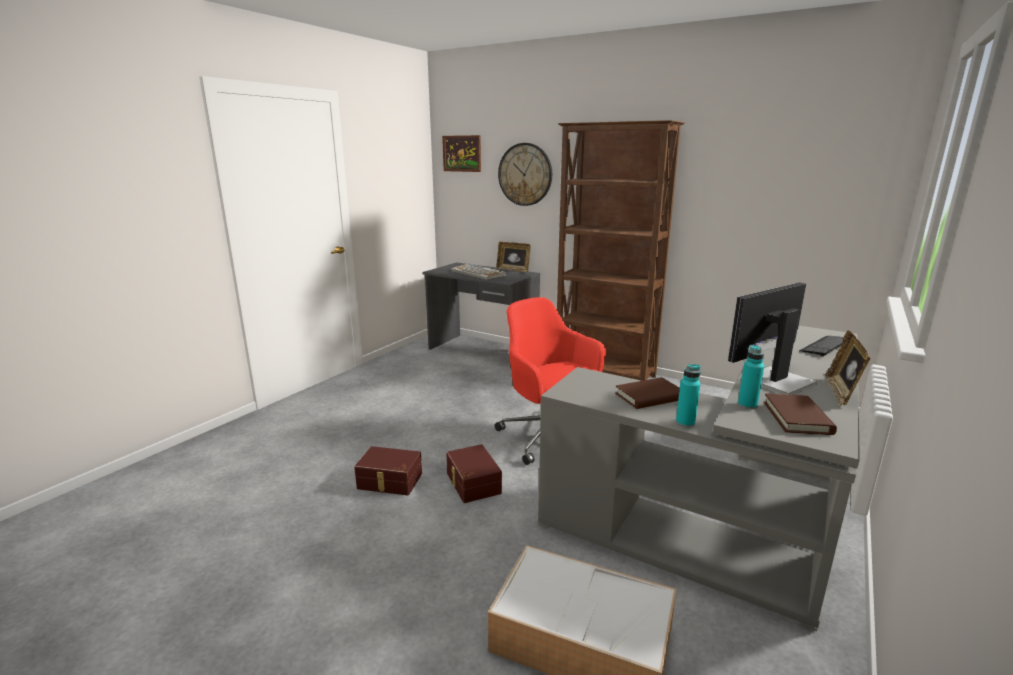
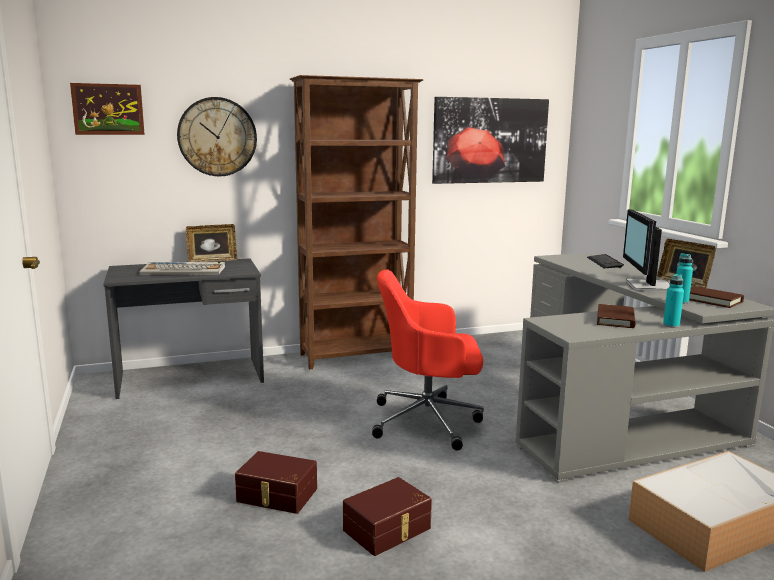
camera: 50 degrees left, 5 degrees down
brown storage box [446,444,502,503] -> brown storage box moved to [235,451,317,514]
none -> picture [432,97,549,184]

